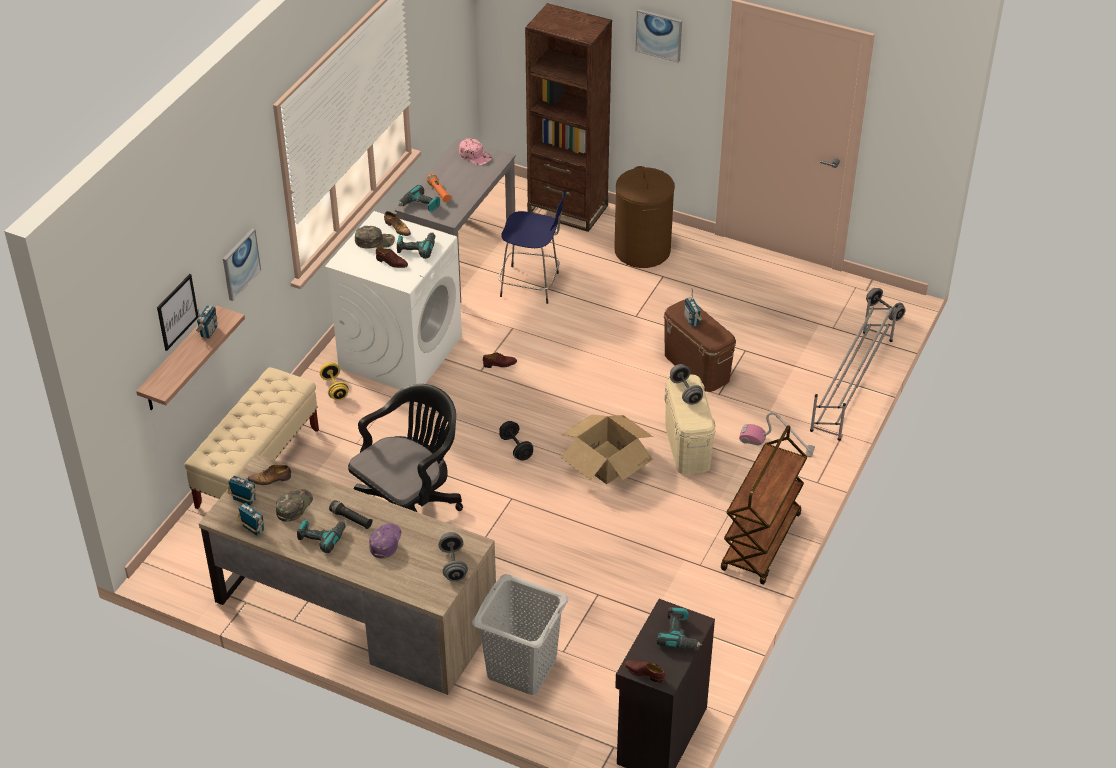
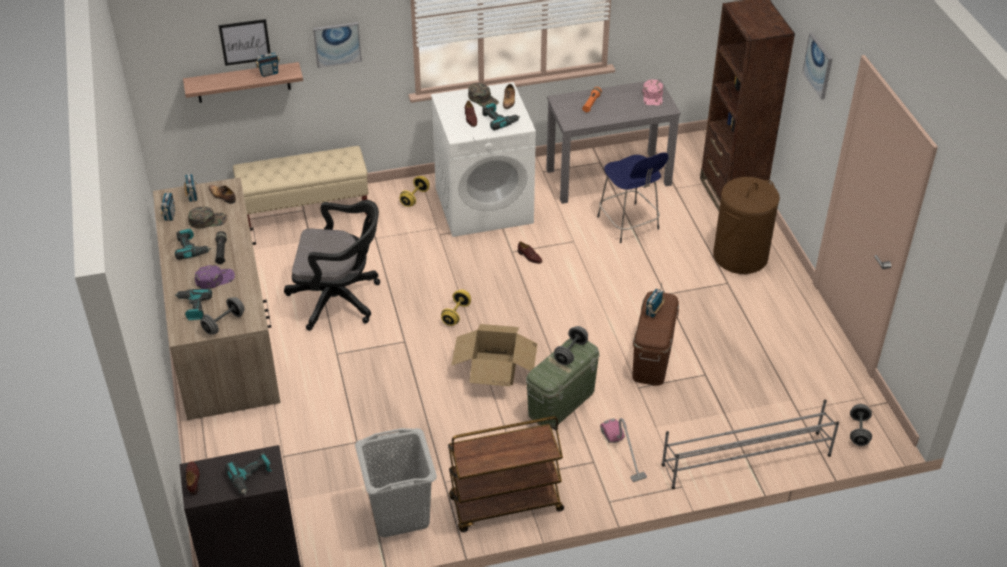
camera: 50 degrees right, 0 degrees up
power drill [398,185,440,213] -> power drill moved to [174,289,212,320]
grey laundry basket [473,574,568,695] -> grey laundry basket moved to [355,428,437,538]
black dumbbell [499,421,533,461] -> yellow dumbbell [441,290,471,326]
beige storage box [665,375,715,474] -> green storage box [526,338,600,427]

